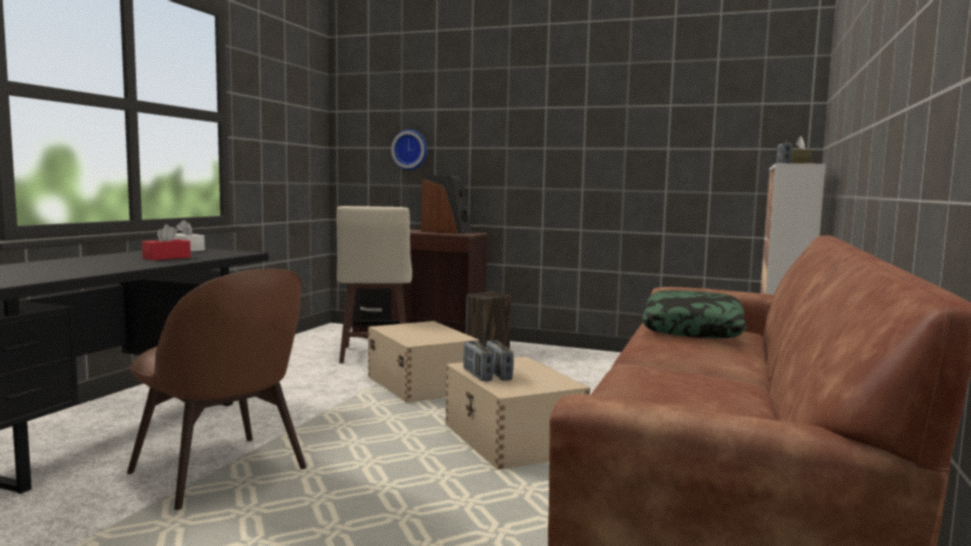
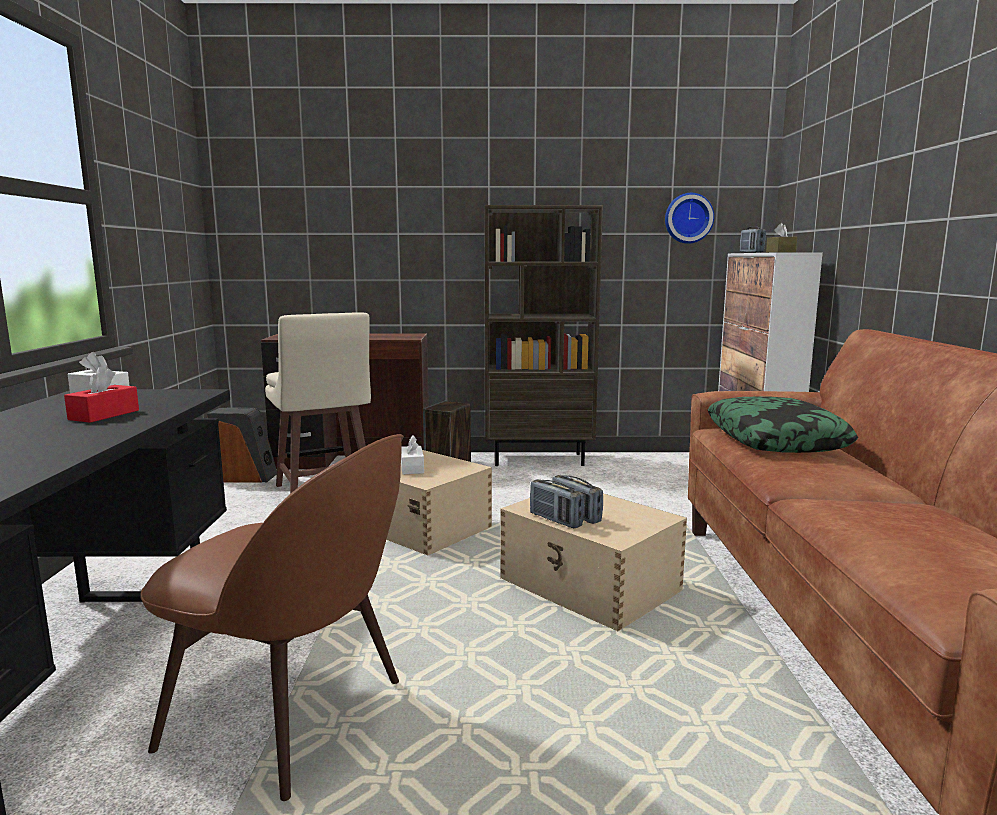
camera: 20 degrees left, 5 degrees up
wall clock [391,130,427,170] -> wall clock moved to [665,193,714,244]
speaker [421,175,471,234] -> speaker moved to [207,407,277,482]
none -> white tissue box [401,435,424,474]
none -> brown bookcase [484,205,603,466]

